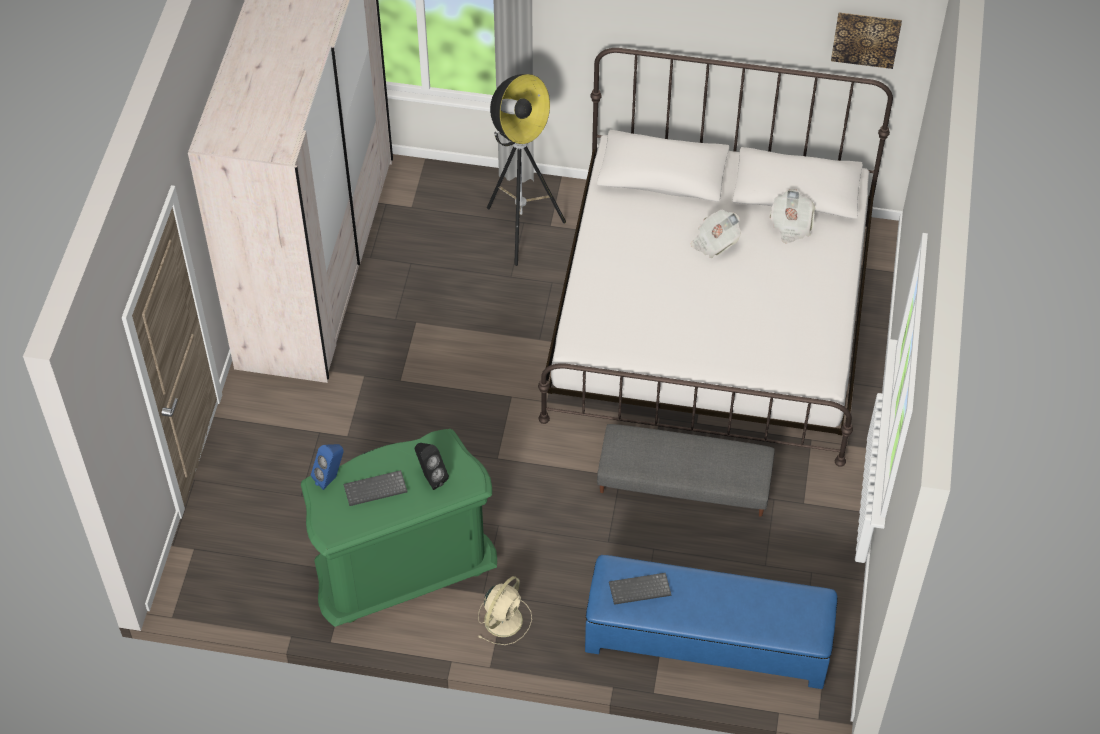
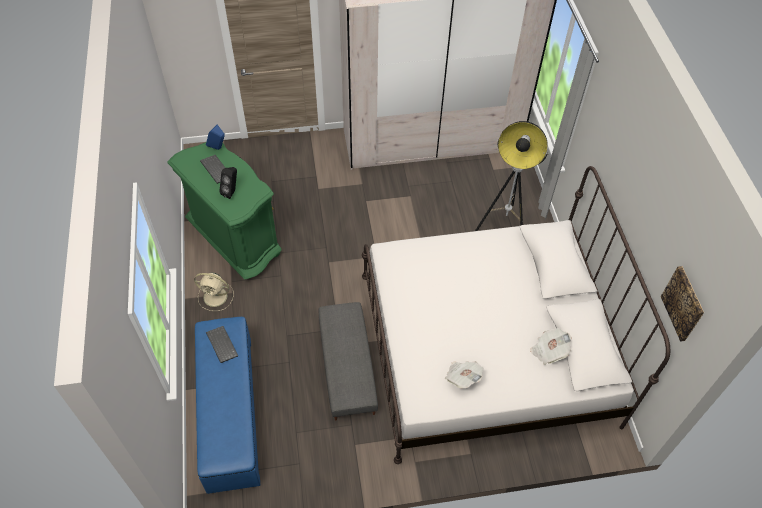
camera: 70 degrees right, 0 degrees up
newspaper [691,209,741,258] -> newspaper moved to [445,361,484,388]

